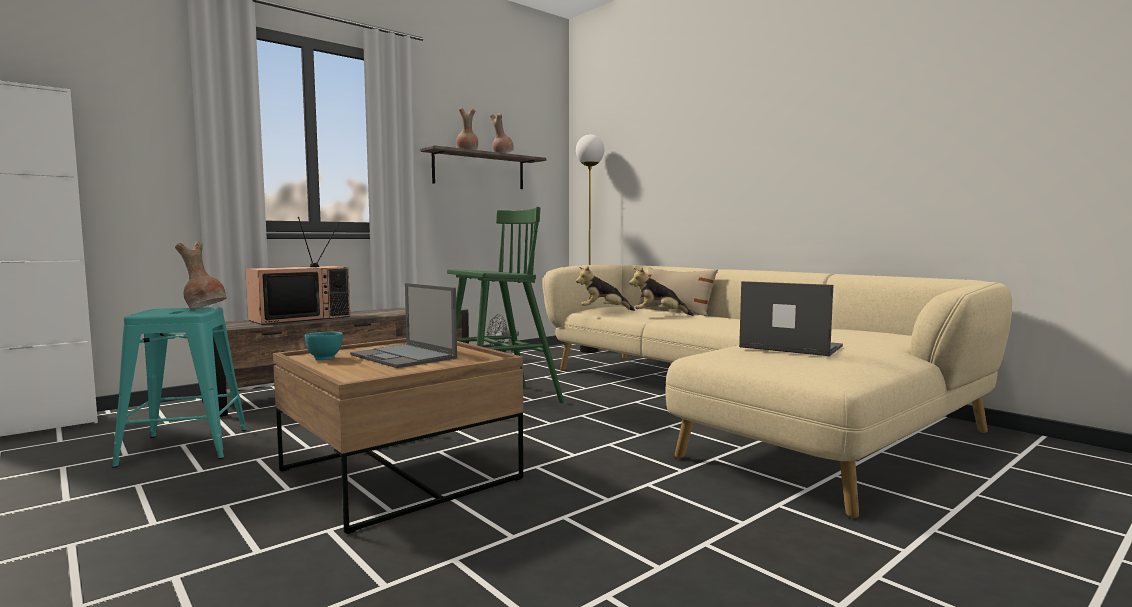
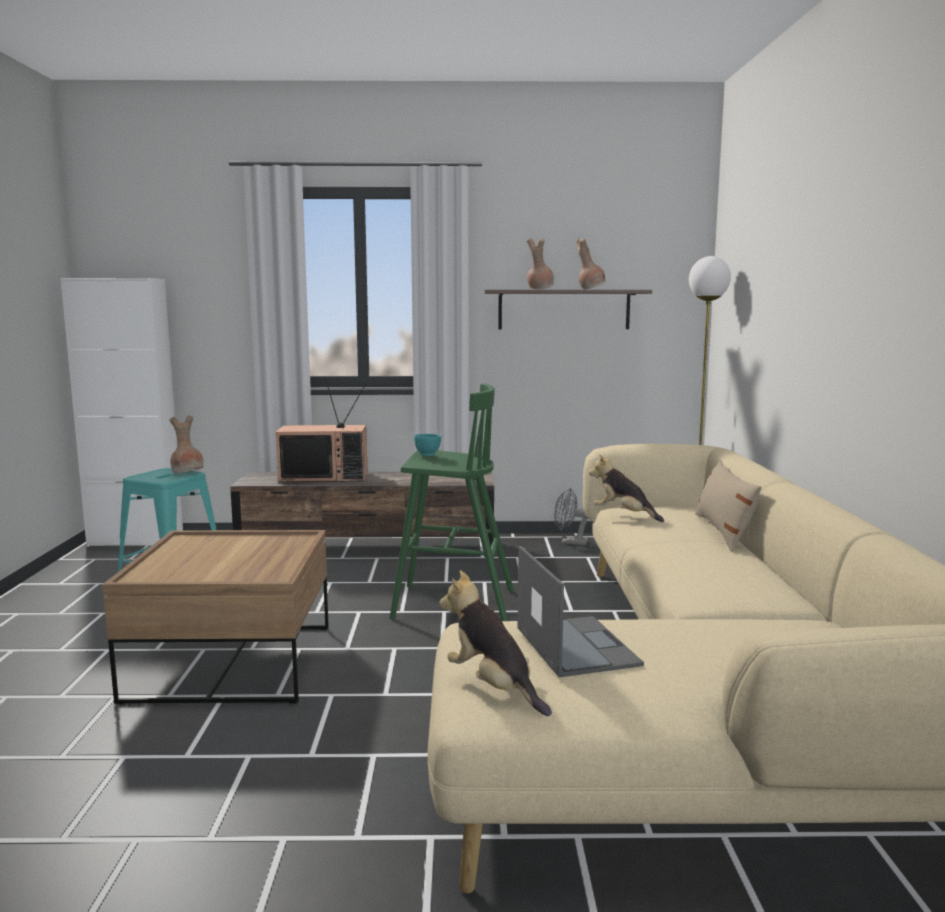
camera: 40 degrees right, 5 degrees up
turquoise bowl [305,332,343,360] -> turquoise bowl moved to [414,434,441,456]
laptop [350,283,457,368] -> none
plush toy [629,268,694,316] -> plush toy moved to [440,570,552,716]

